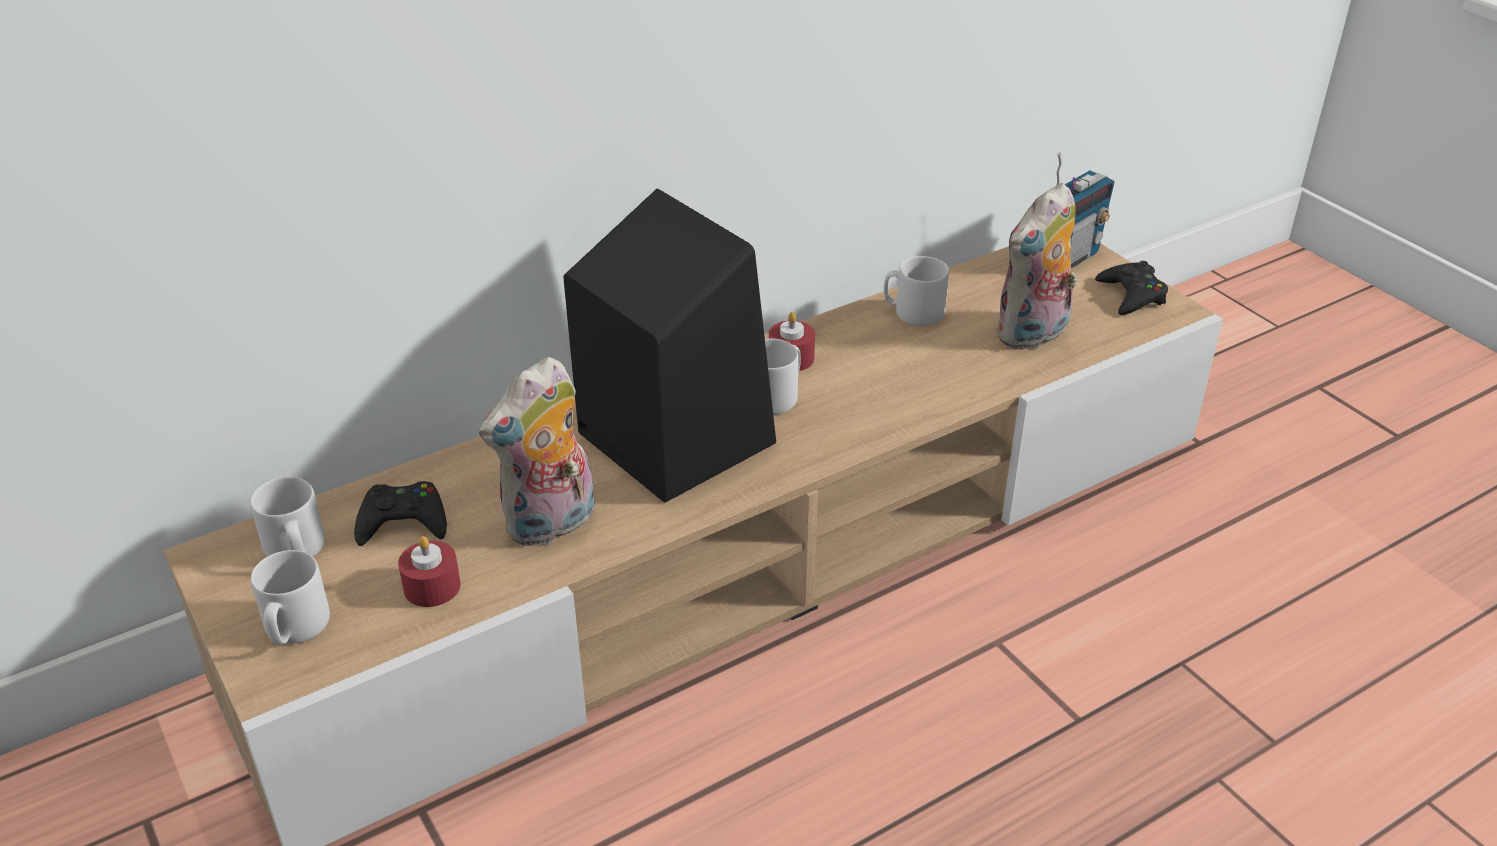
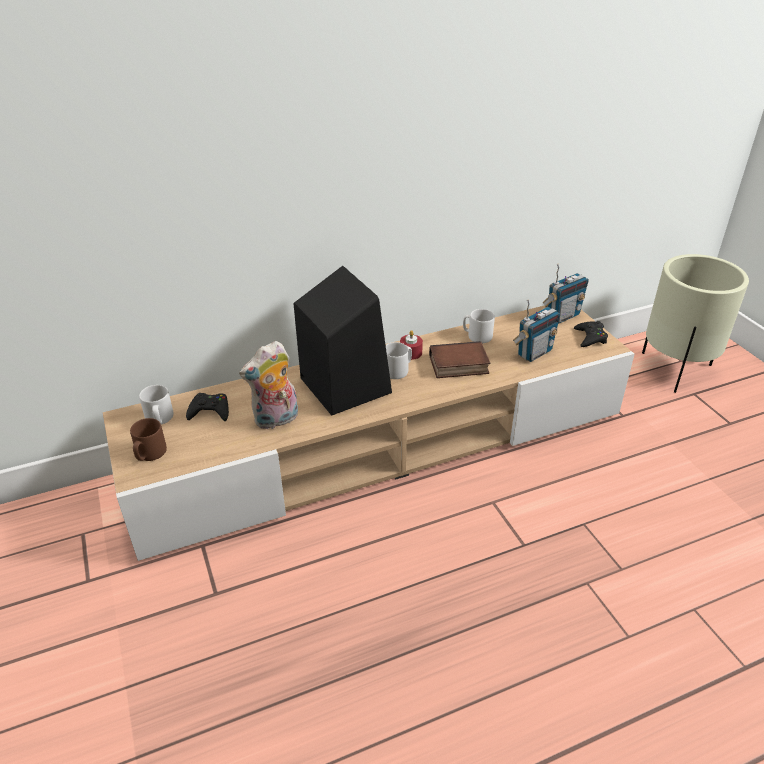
camera: 10 degrees right, 0 degrees up
grey mug [251,550,330,645] -> brown mug [130,418,167,461]
red candle [398,536,461,607] -> none
plush toy [995,183,1078,351] -> radio [513,299,561,362]
none -> book [429,341,490,378]
none -> beige planter [642,254,749,393]

